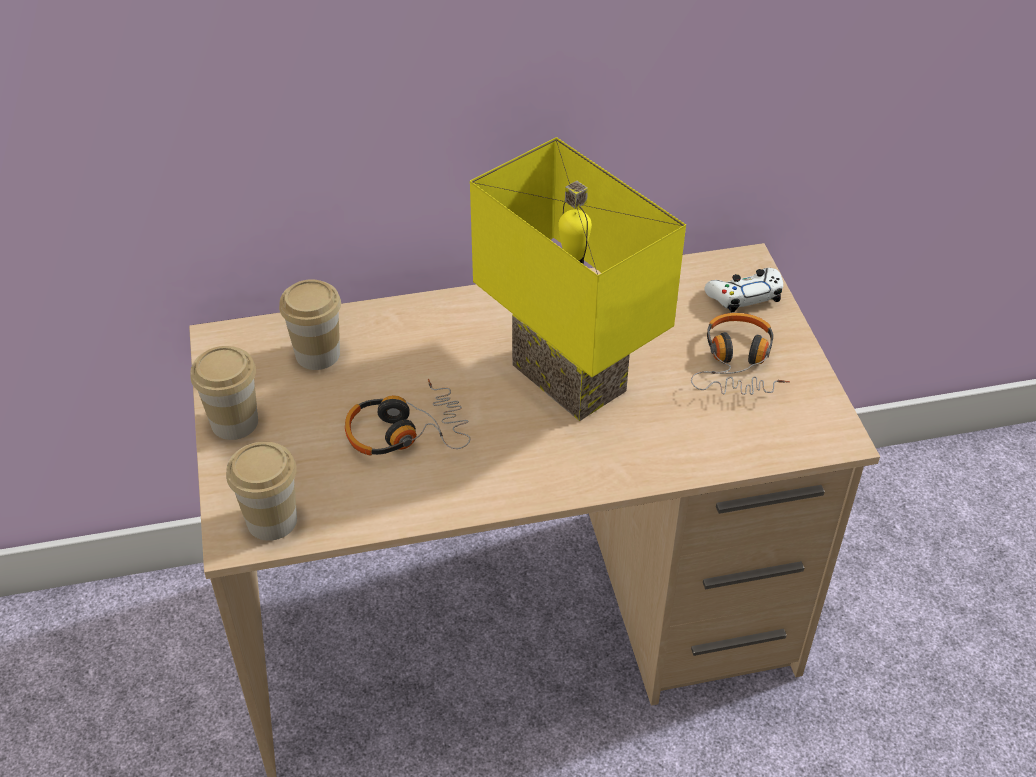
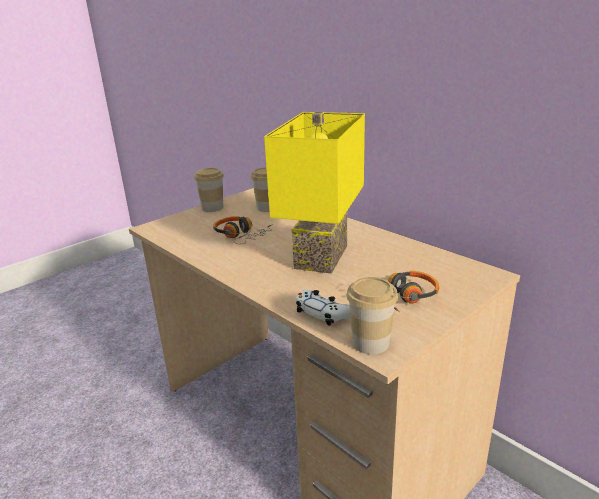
camera: 60 degrees right, 20 degrees down
cup [226,442,297,541] -> cup moved to [346,277,398,354]
white game controller [705,268,783,312] -> white game controller moved to [296,290,351,326]

